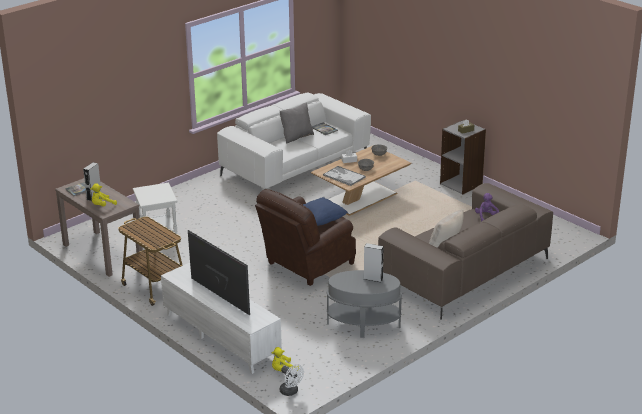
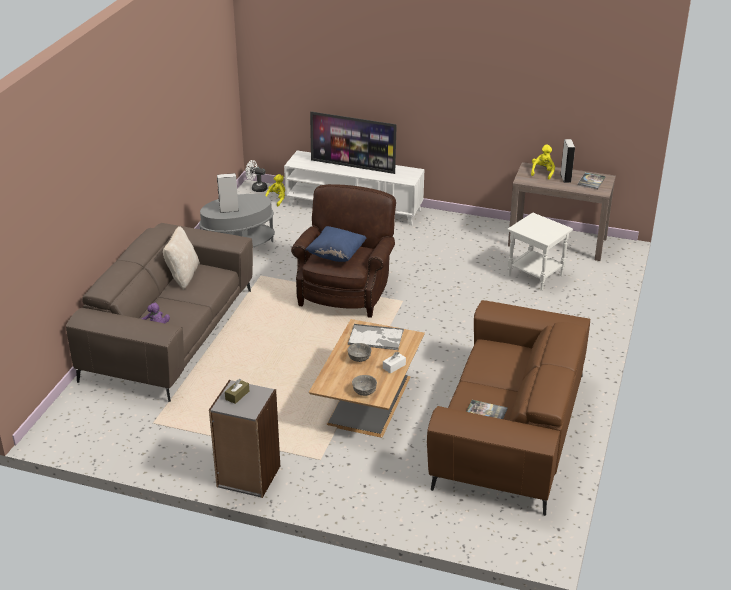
camera: 150 degrees right, 5 degrees up
cart [118,216,183,306] -> none
white sofa [217,92,371,189] -> brown sofa [427,300,590,516]
grey pillow [280,103,314,143] -> none

